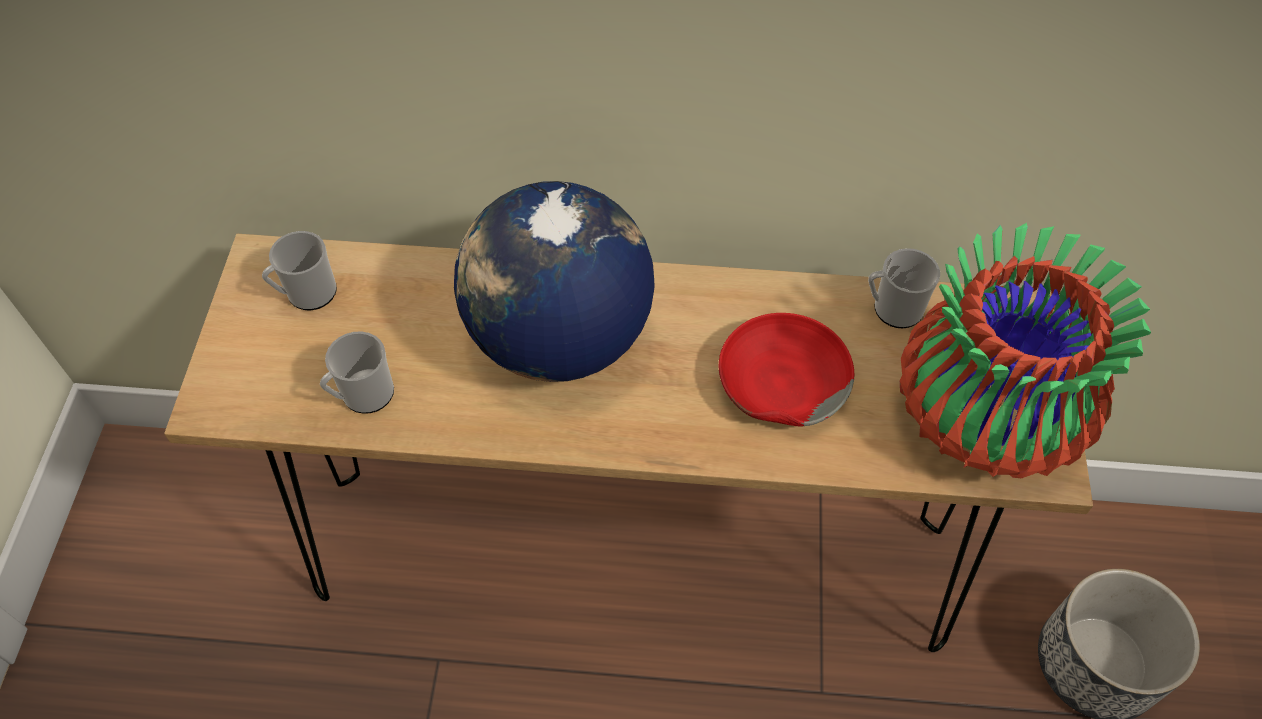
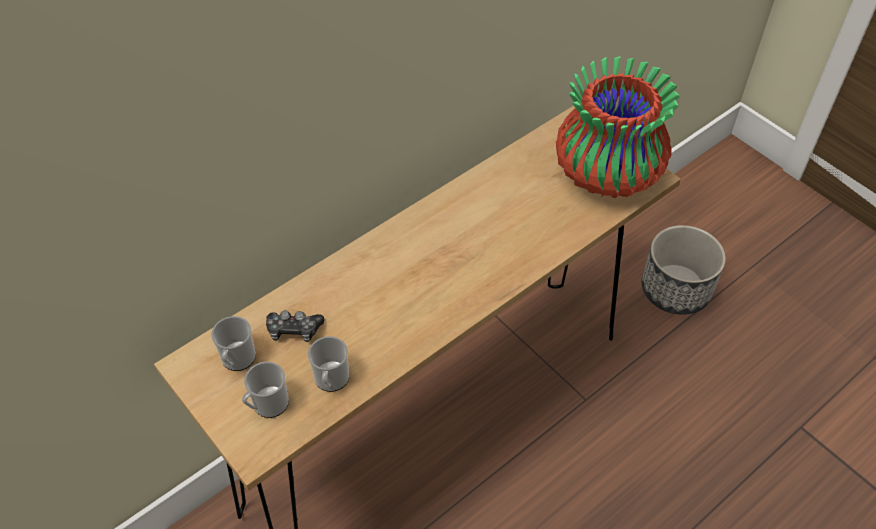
camera: 45 degrees left, 5 degrees down
globe [454,181,655,382] -> none
red bowl [719,313,854,427] -> none
mug [868,248,940,328] -> mug moved to [242,362,289,418]
none -> game controller [266,310,325,342]

